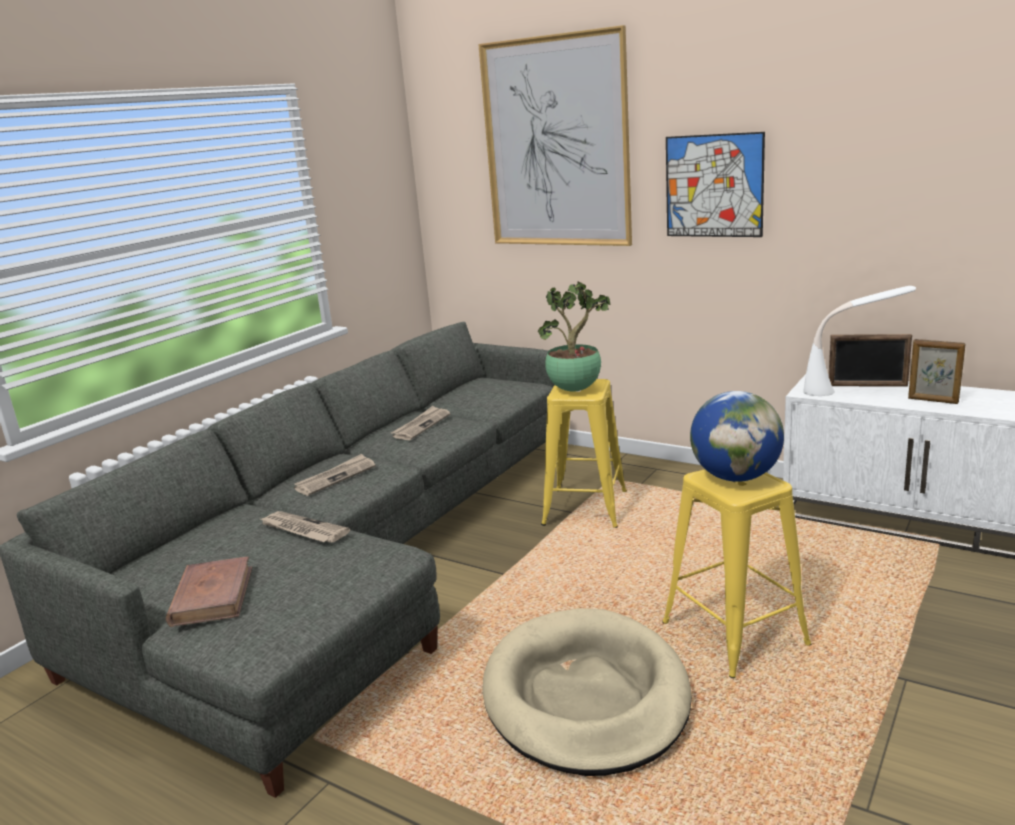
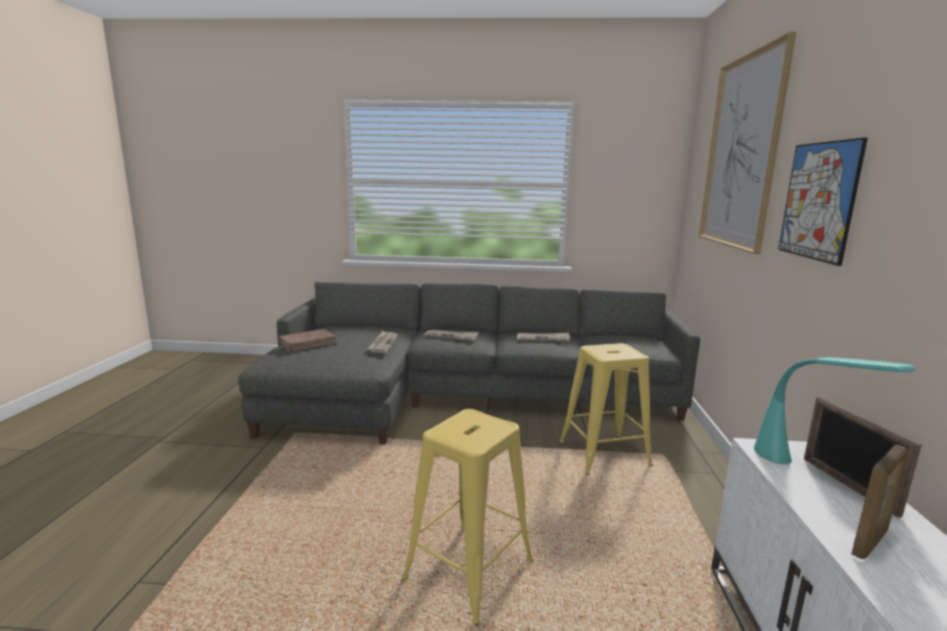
camera: 60 degrees right, 5 degrees down
beige dog bed [482,608,692,776] -> none
potted plant [538,281,610,392] -> none
globe [690,391,784,482] -> none
white table lamp [803,286,916,396] -> turquoise table lamp [754,357,916,464]
picture frame [908,339,966,404] -> picture frame turned 135 degrees counterclockwise [851,445,908,559]

